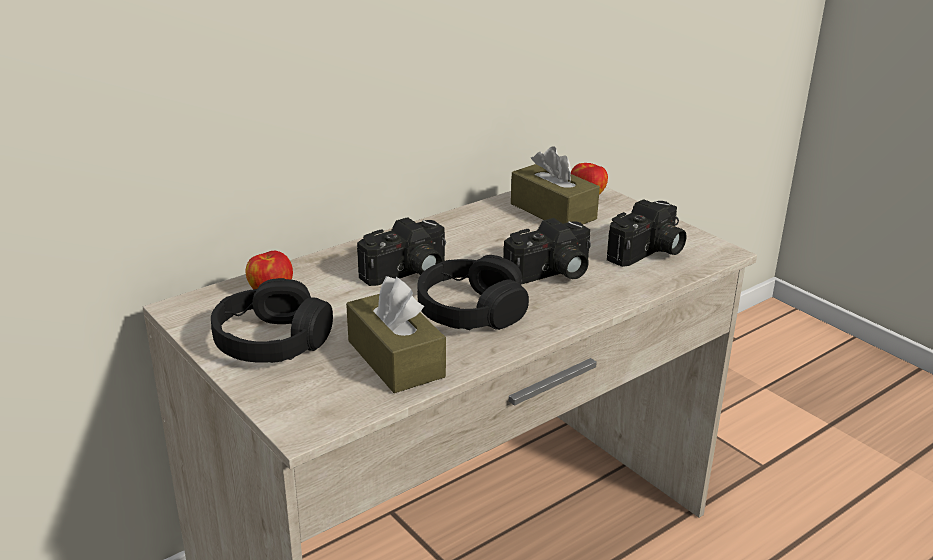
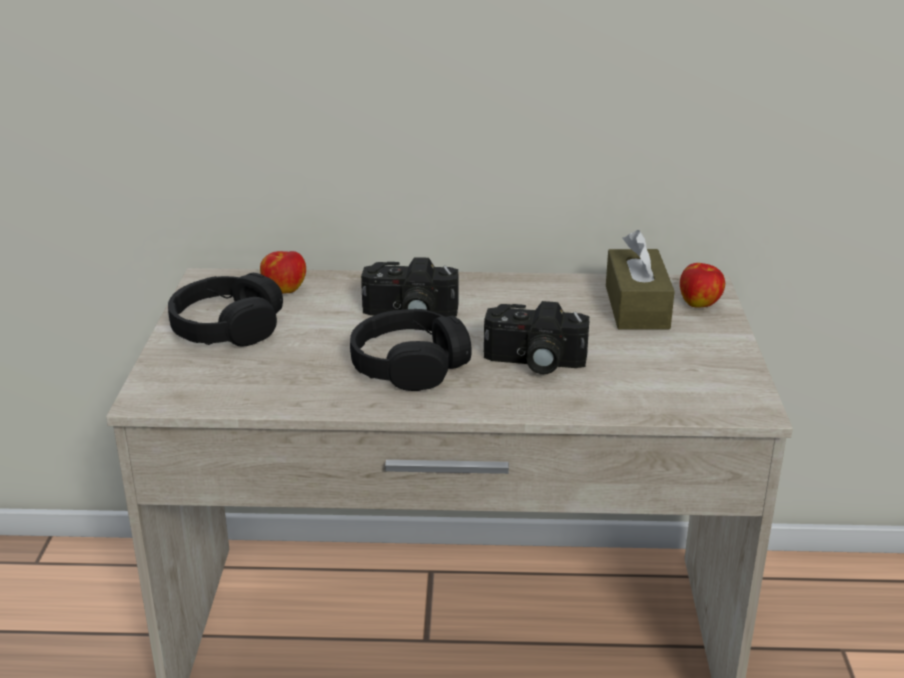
camera: 40 degrees right, 0 degrees up
brown tissue box [346,276,446,393] -> none
camera [607,199,687,267] -> none

